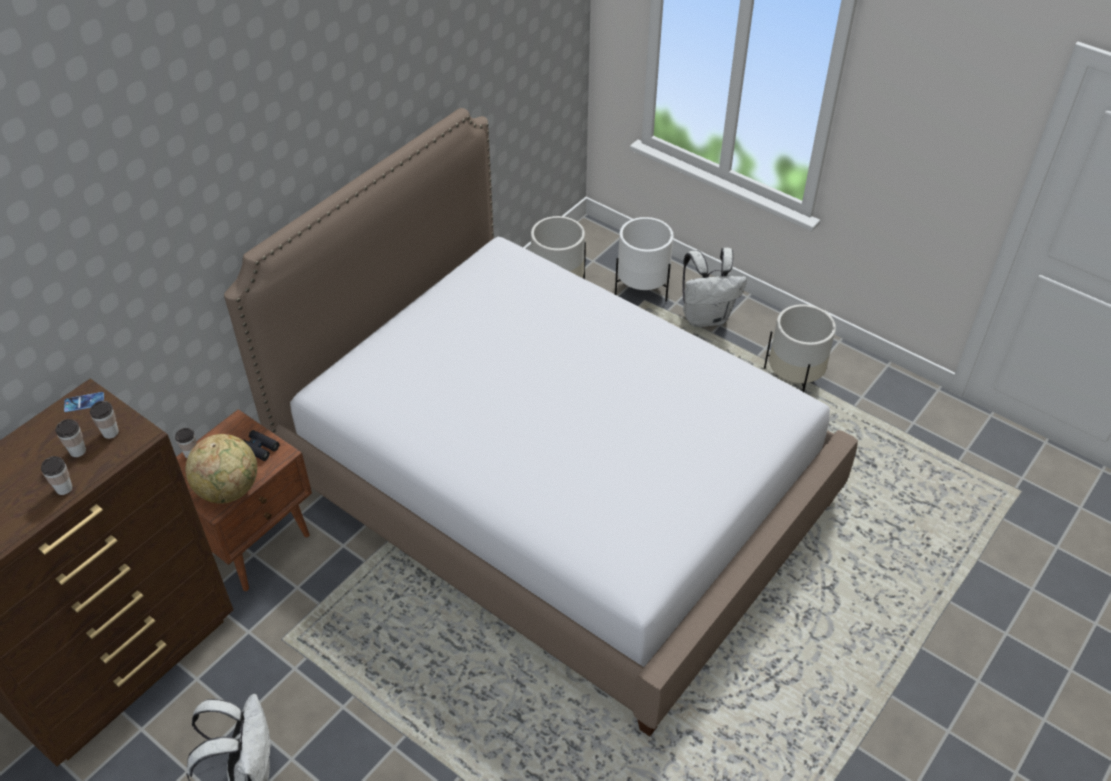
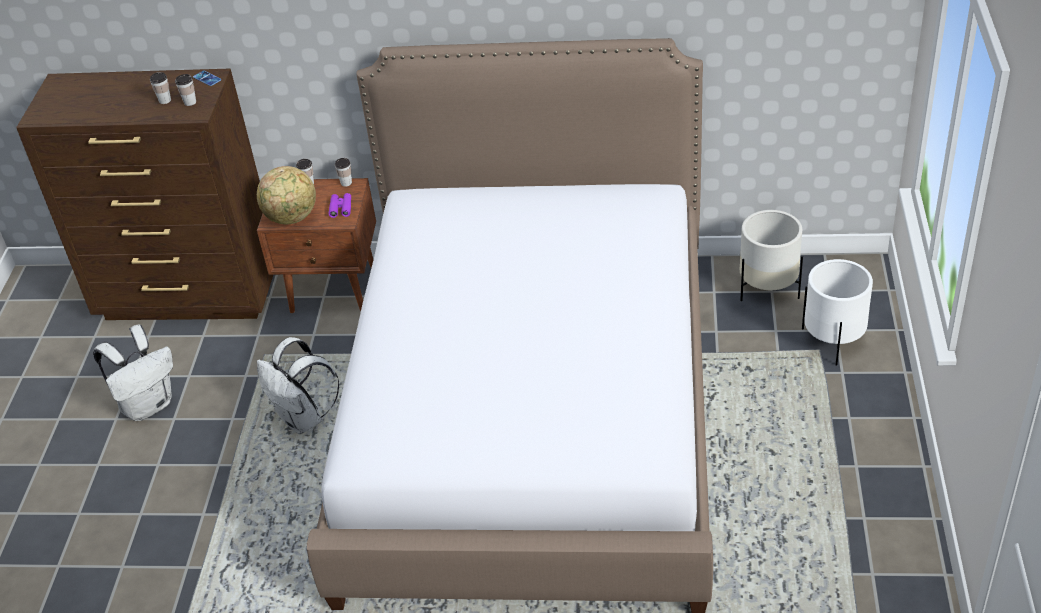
camera: 60 degrees right, 5 degrees down
cup [41,456,73,495] -> cup moved to [335,158,352,187]
black binoculars [242,430,279,461] -> purple binoculars [329,193,351,218]
white backpack [682,248,747,327] -> white backpack moved to [257,337,339,434]
white planter [764,304,836,392] -> none

